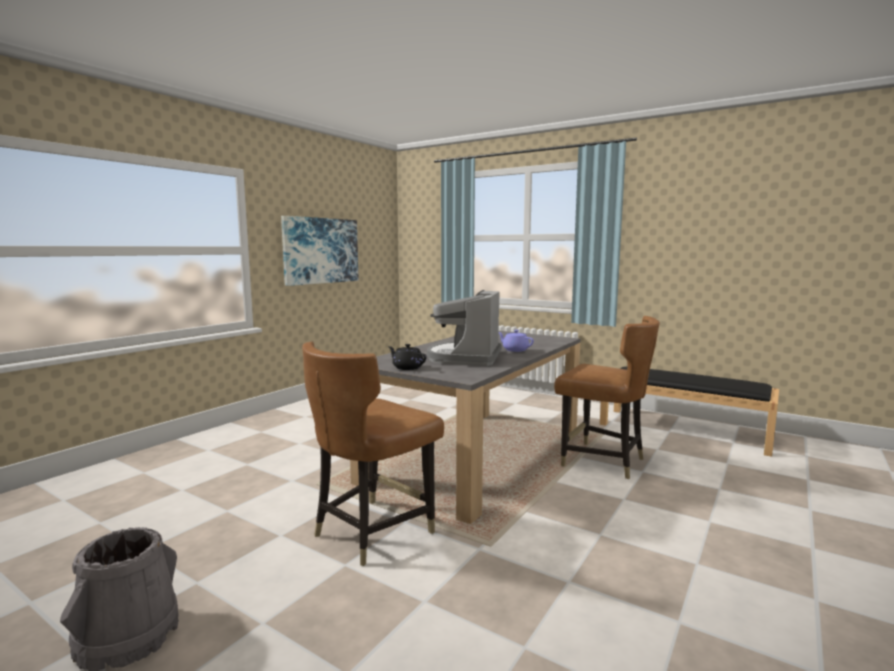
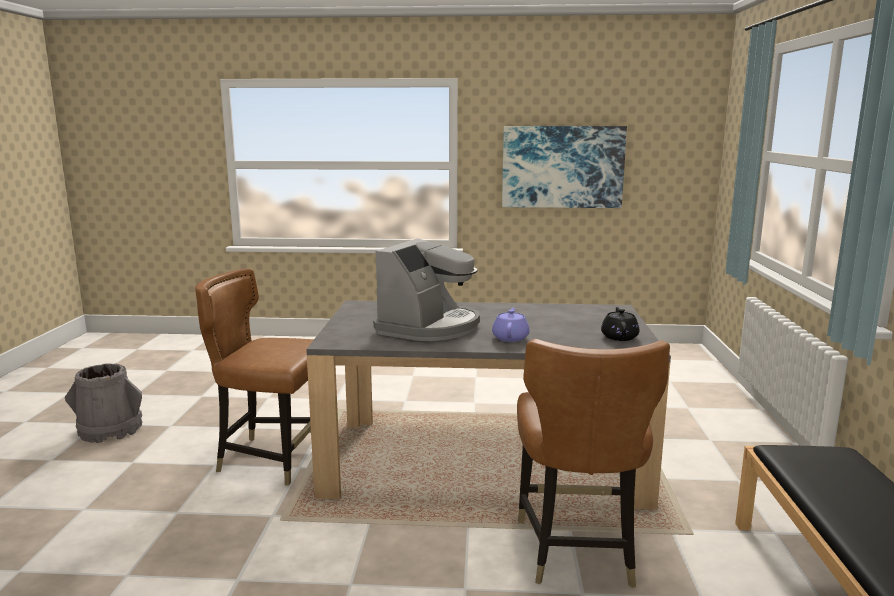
camera: 60 degrees right, 5 degrees up
black teapot [388,344,427,370] -> black teapot moved to [601,307,639,341]
coffee machine [427,290,502,366] -> coffee machine turned 135 degrees clockwise [373,238,480,341]

